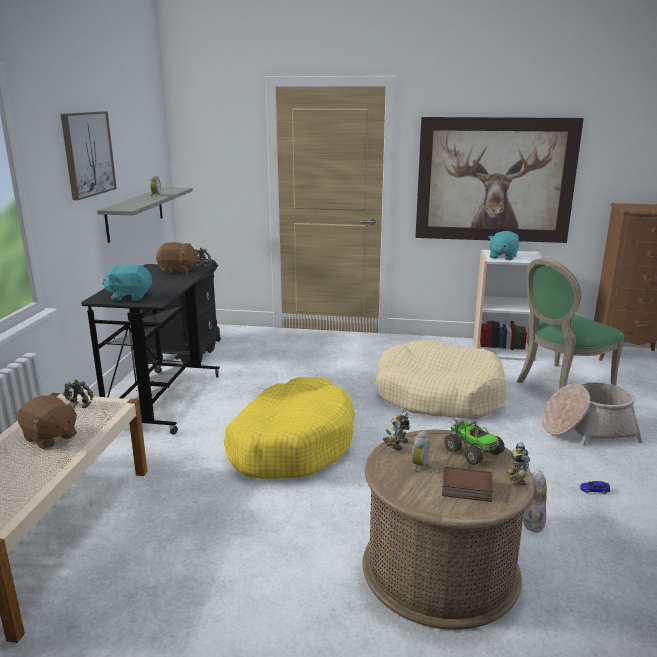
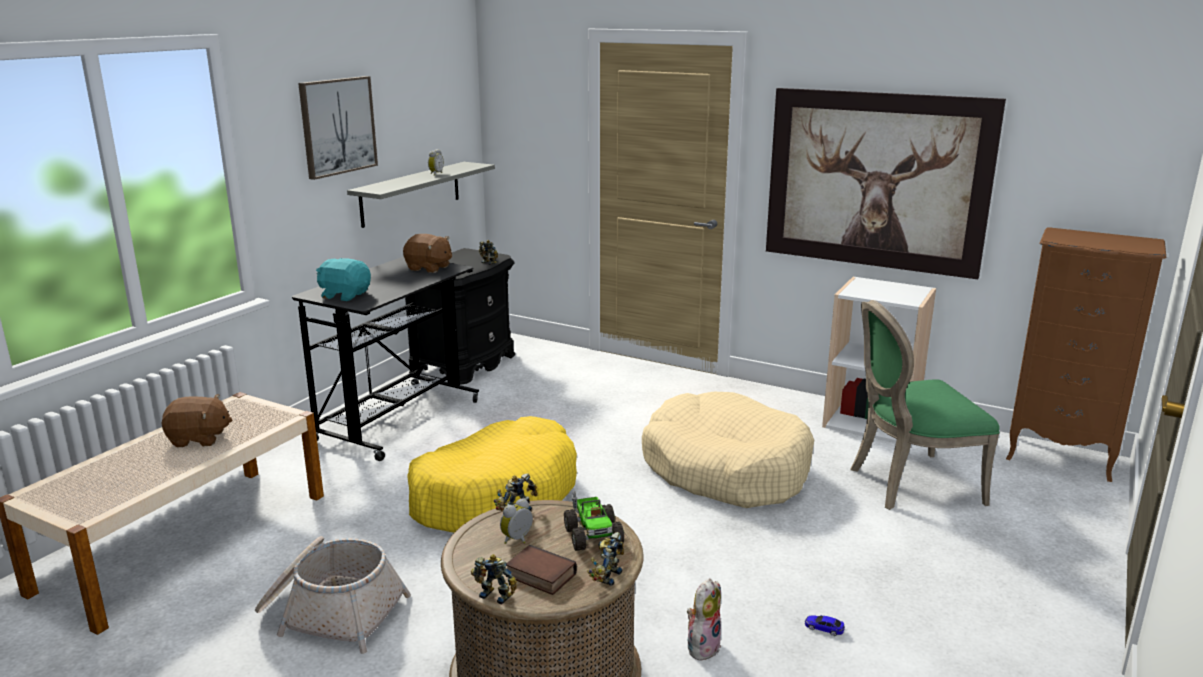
camera: 20 degrees right, 0 degrees up
brown plush toy [18,396,77,449] -> brown plush toy turned 60 degrees counterclockwise [161,394,233,447]
toy robot [62,379,93,408] -> toy robot moved to [471,554,517,605]
turquoise plush toy [488,231,520,260] -> none
basket [541,382,643,445] -> basket moved to [255,536,411,654]

